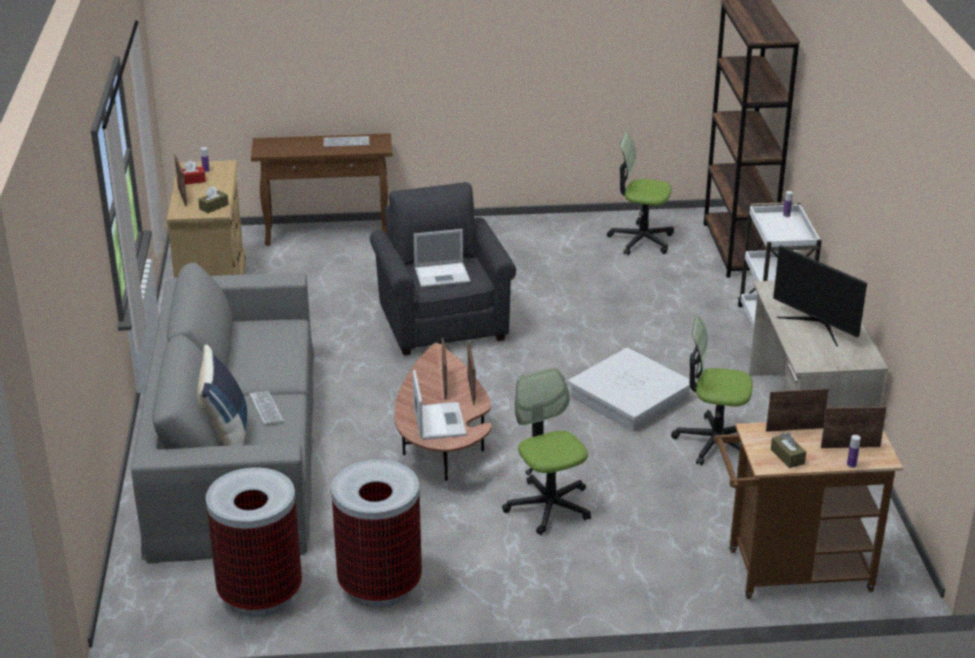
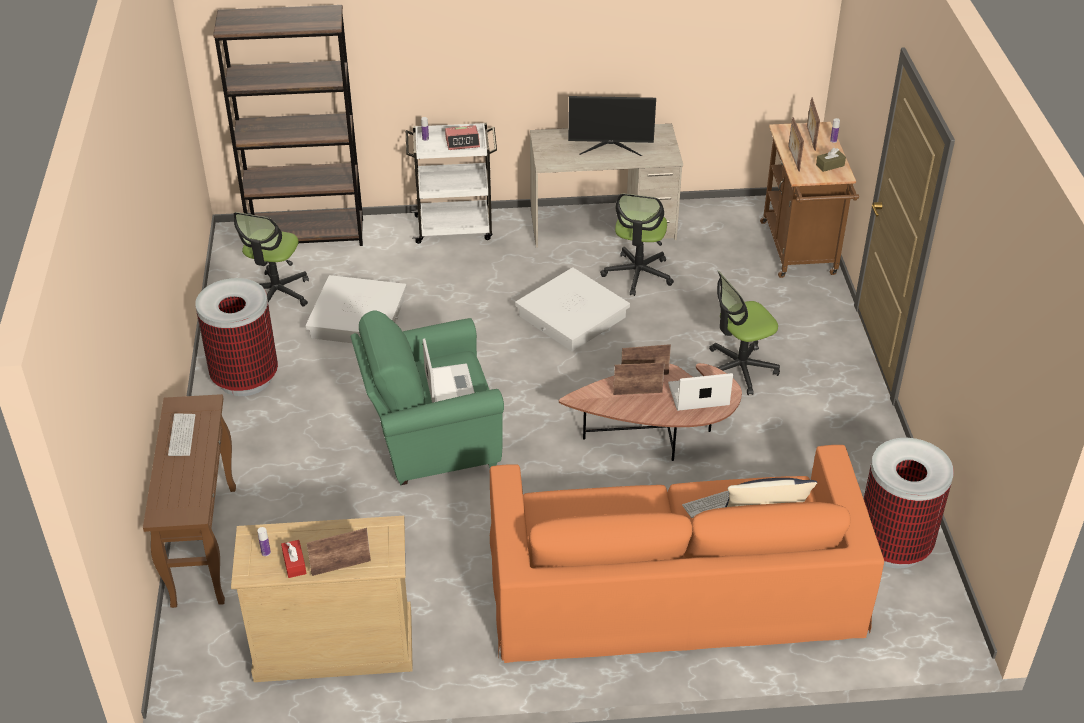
camera: 90 degrees left, 10 degrees up
grey sofa [131,263,314,564] -> orange sofa [490,445,884,663]
brown tissue box [198,186,229,213] -> none
trash can [331,460,422,608] -> trash can moved to [195,278,278,396]
grey armchair [370,182,516,355] -> green armchair [350,310,504,485]
monitor [773,245,867,347] -> monitor turned 45 degrees clockwise [568,96,656,156]
none -> white storage box [306,275,407,343]
none -> alarm clock [445,125,480,150]

